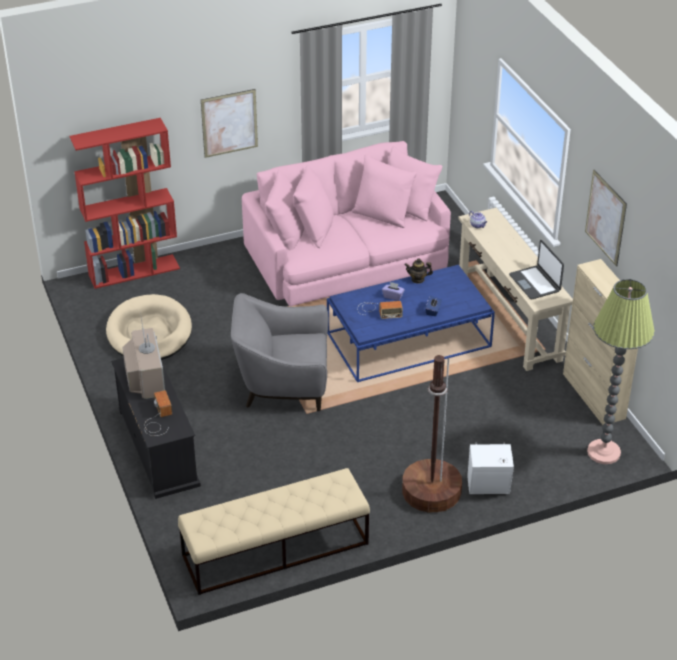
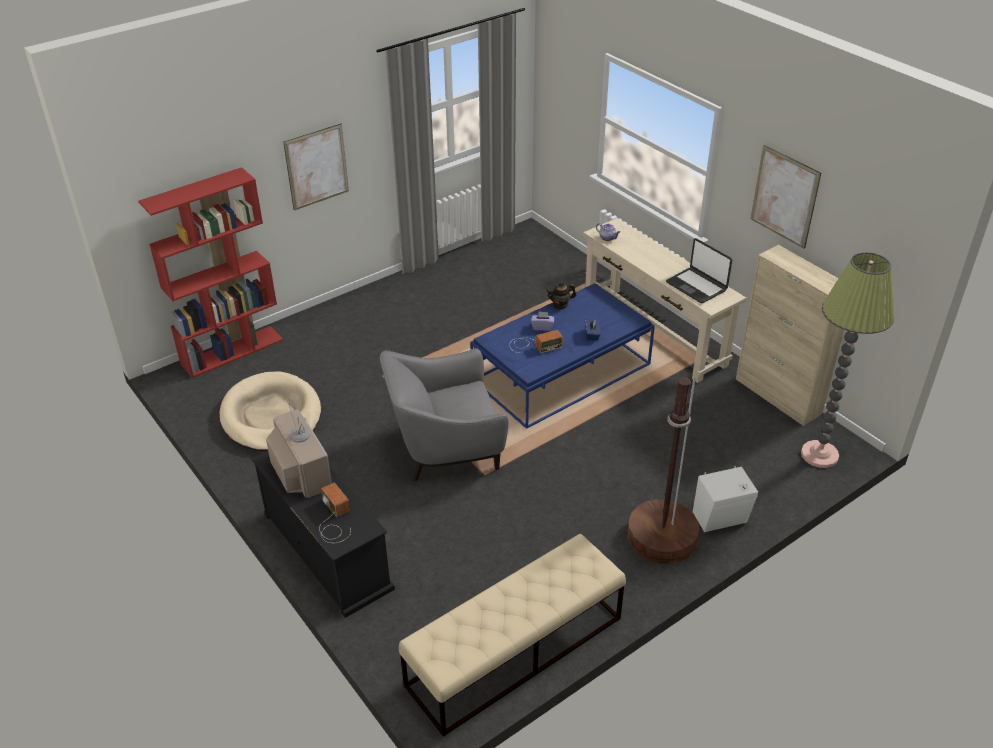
camera: 15 degrees left, 0 degrees up
pink sofa [242,141,451,306] -> none

